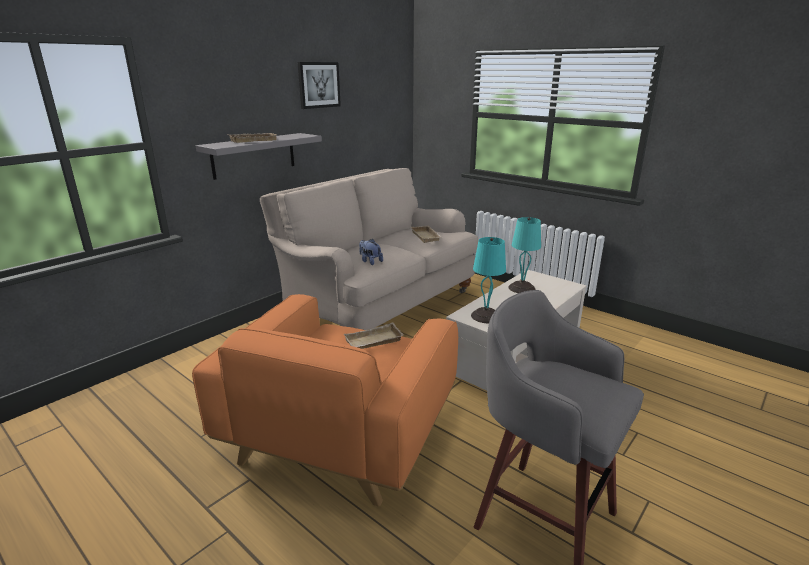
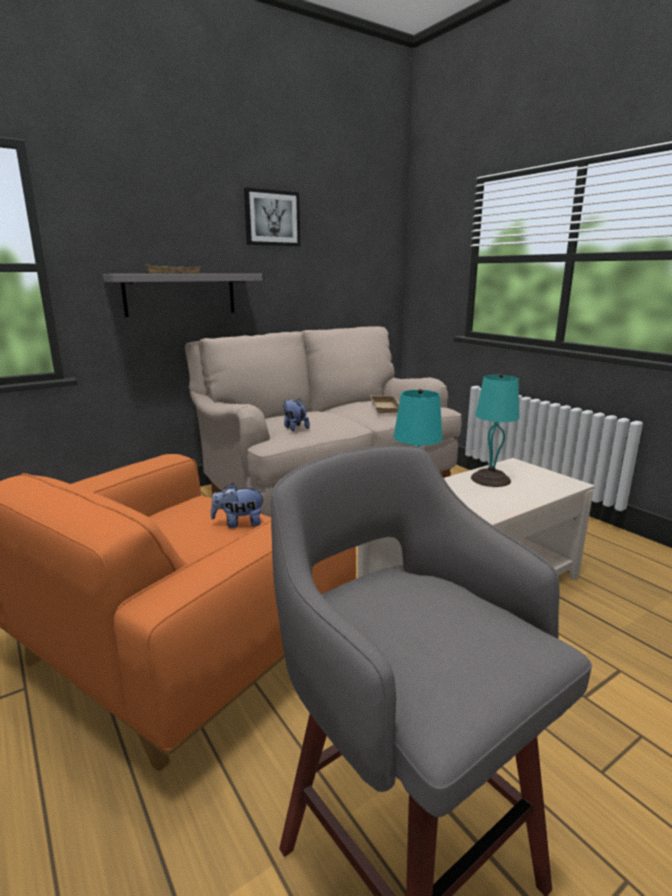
camera: 15 degrees right, 5 degrees down
beige tray [344,322,403,349] -> plush toy [211,483,266,528]

